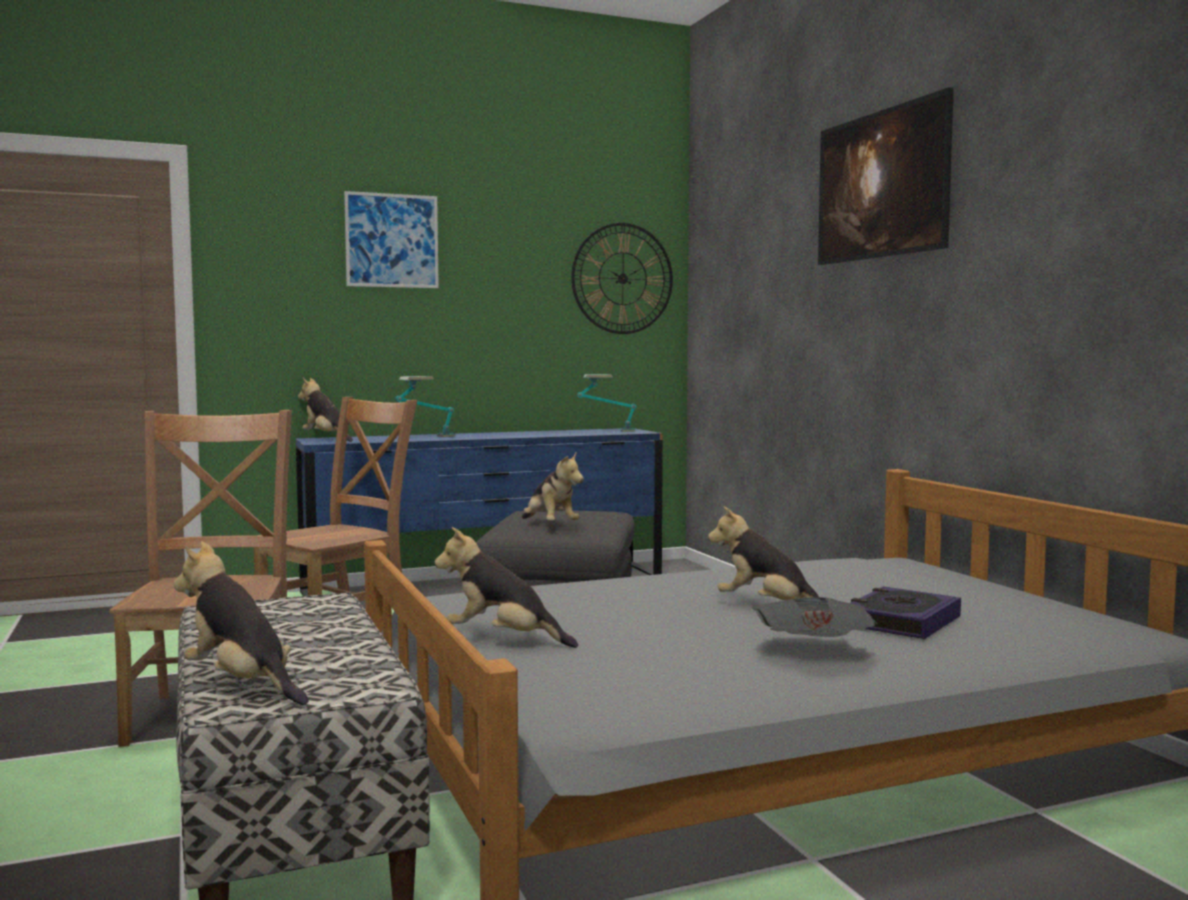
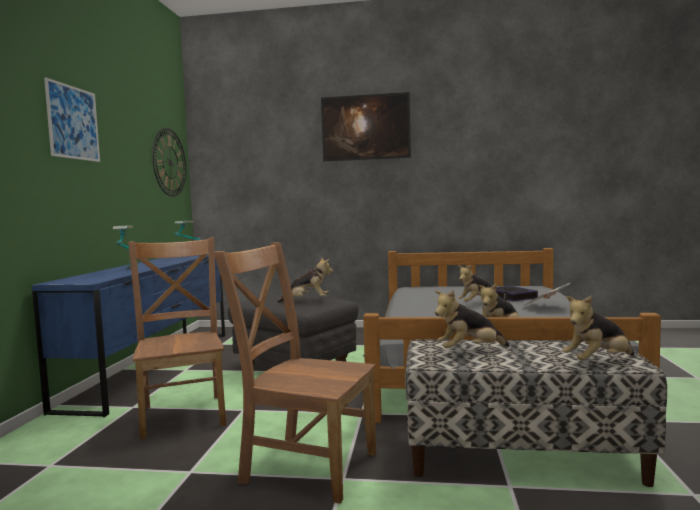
camera: 60 degrees left, 0 degrees up
plush toy [298,377,353,442] -> plush toy moved to [435,290,510,348]

